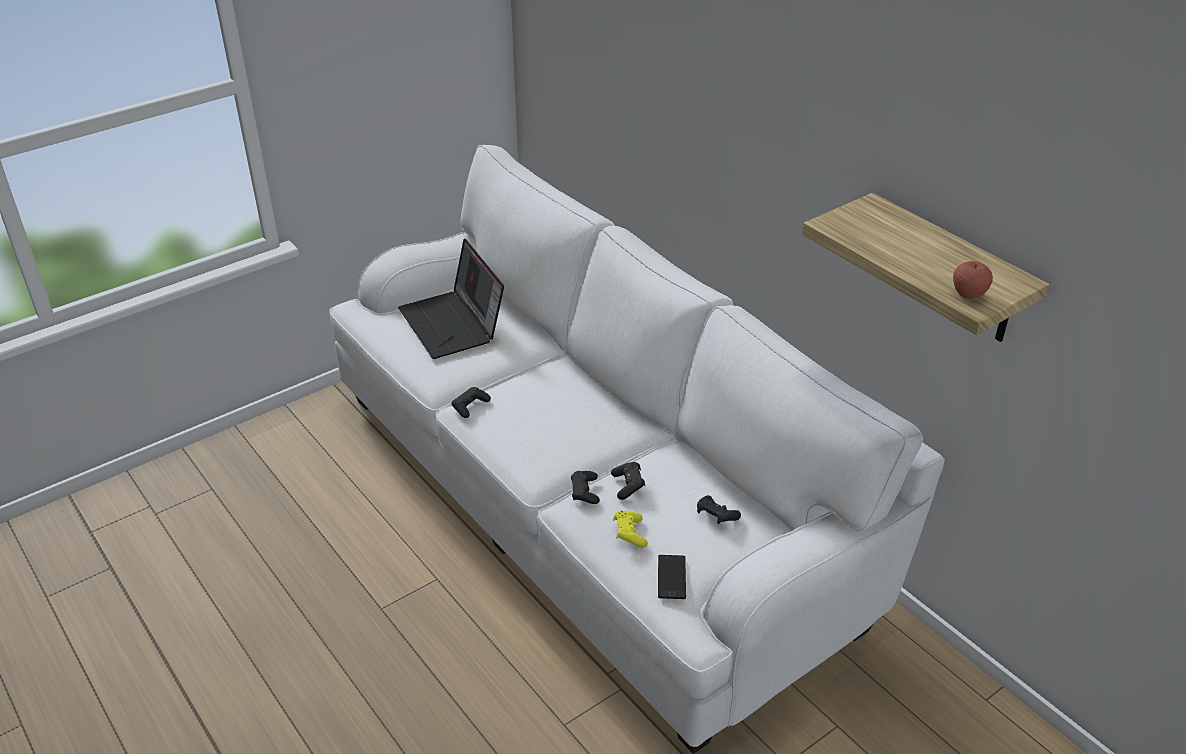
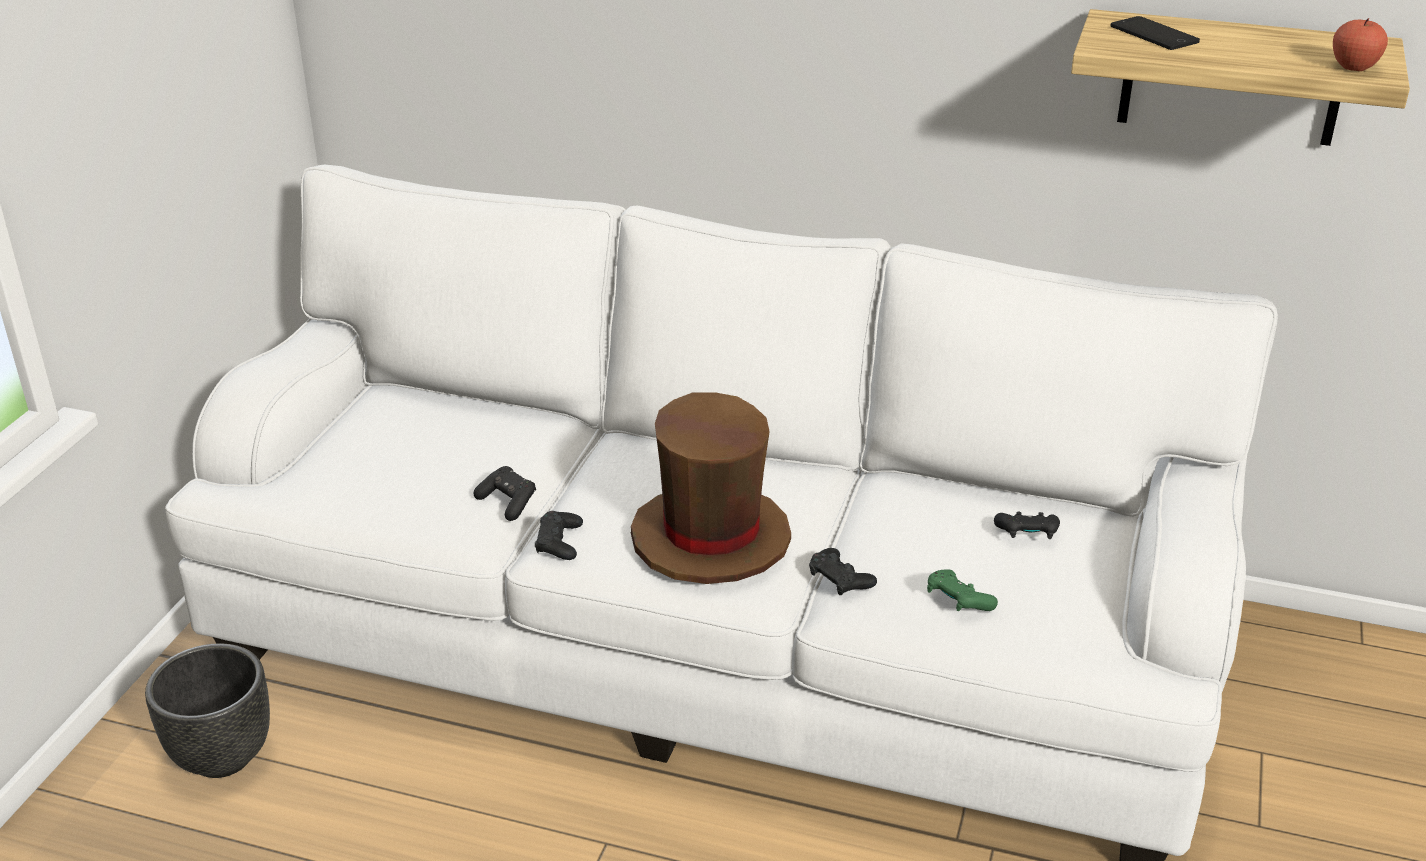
camera: 35 degrees left, 5 degrees down
laptop [398,239,504,359] -> none
black game controller [611,462,645,500] -> black game controller moved to [474,466,536,521]
yellow game controller [613,511,648,548] -> green game controller [927,569,998,611]
phone [658,555,686,599] -> phone moved to [1110,16,1200,50]
none -> black planter [145,643,270,778]
none -> brown hat [631,392,791,584]

